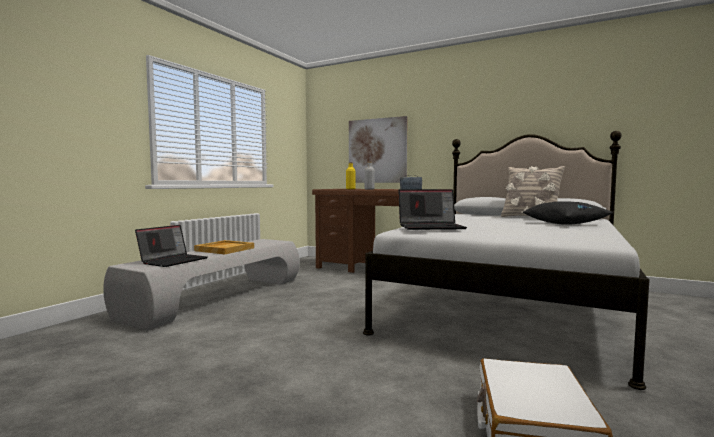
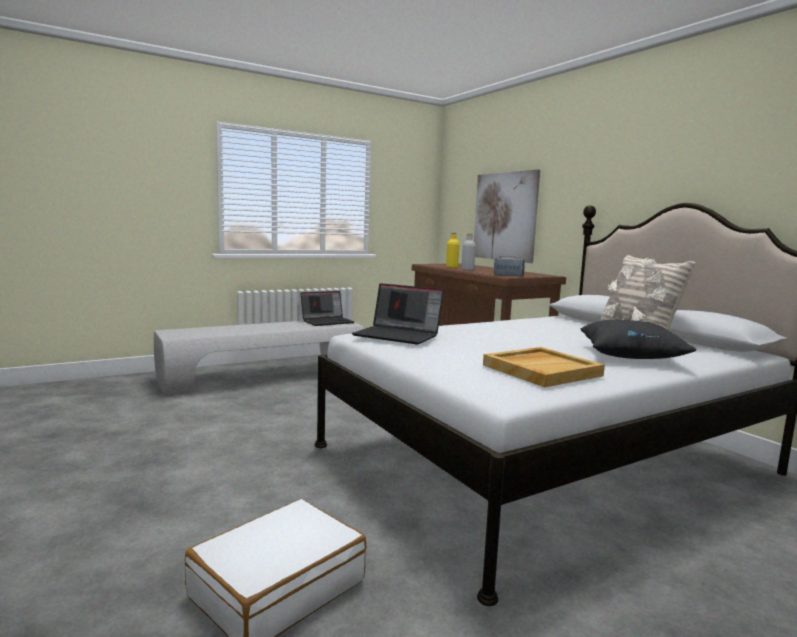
camera: 30 degrees right, 5 degrees up
laptop [135,225,208,267] -> laptop moved to [300,291,354,326]
beige tray [194,240,254,254] -> beige tray moved to [483,347,605,387]

